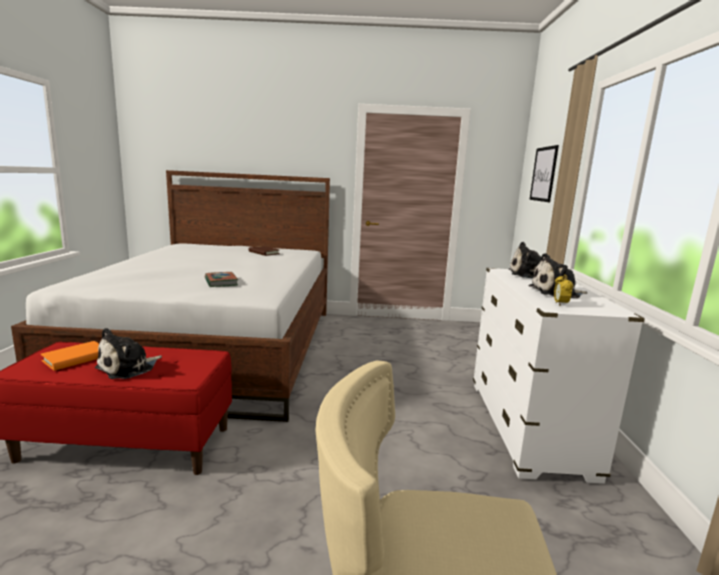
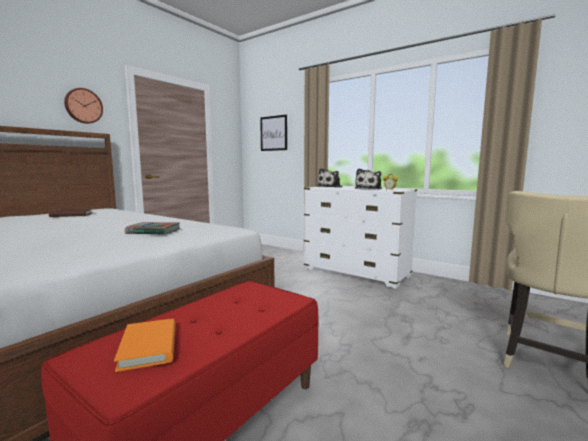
camera: 55 degrees left, 5 degrees down
plush toy [95,328,162,379] -> none
none -> wall clock [64,88,103,124]

